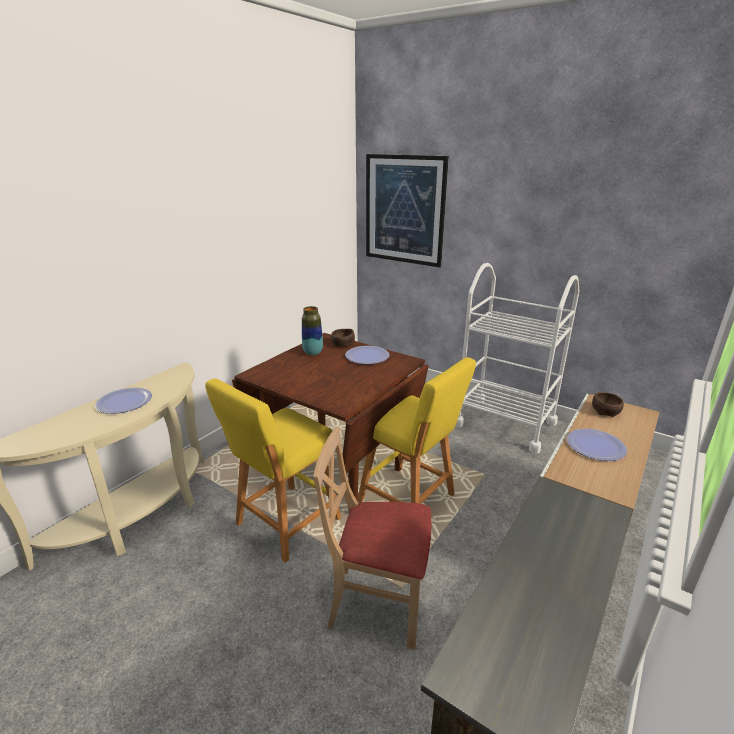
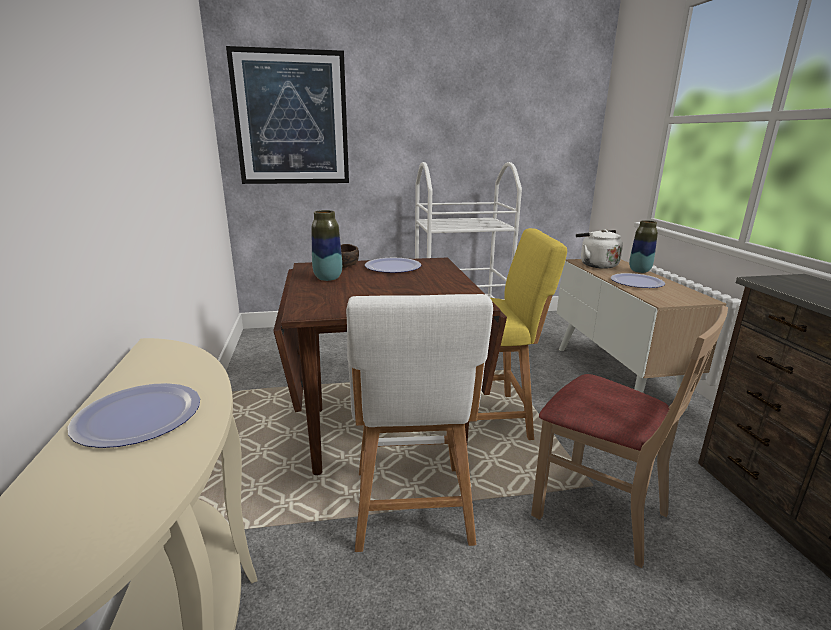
camera: 45 degrees left, 5 degrees down
yellow stool [205,378,341,563] -> white stool [346,294,493,552]
beige chair [313,427,431,649] -> beige chair turned 105 degrees counterclockwise [531,306,728,568]
brown bowl [592,392,624,417] -> white kettle [576,229,623,269]
none -> vase [629,220,658,273]

